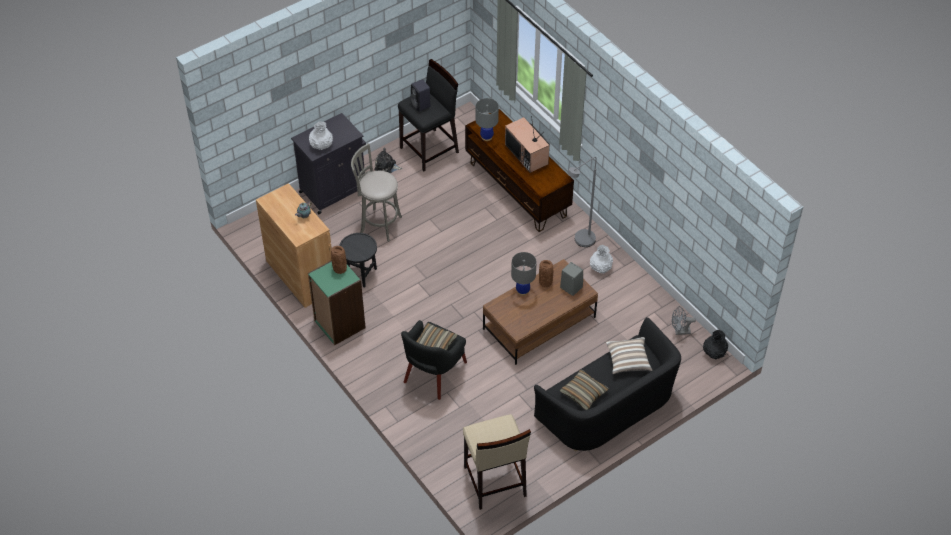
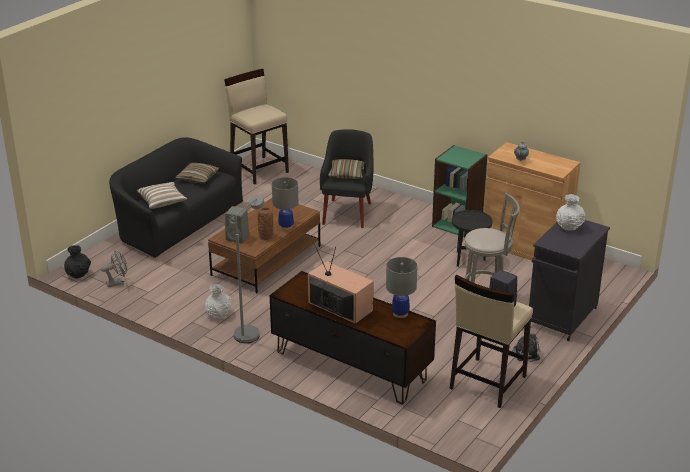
camera: 160 degrees right, 20 degrees down
brown vase [331,246,347,274] -> none
black stool [398,59,459,172] -> beige stool [450,275,533,408]

